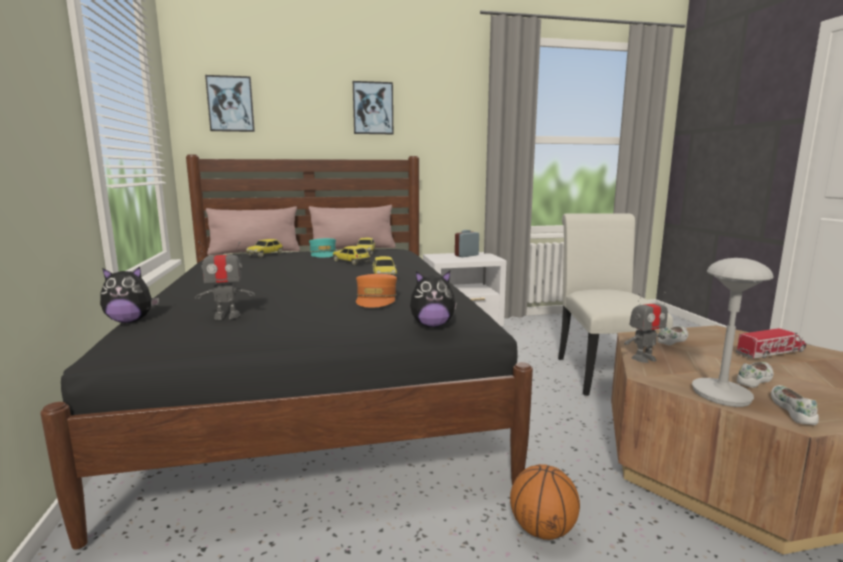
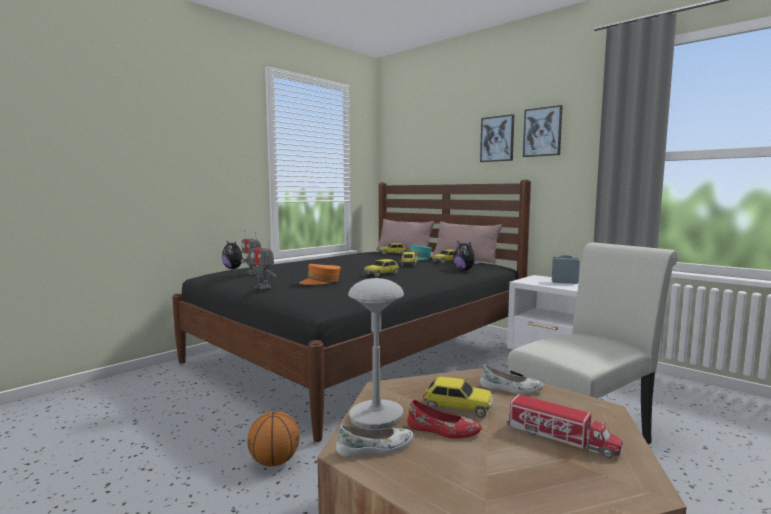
camera: 55 degrees right, 5 degrees down
picture [205,75,255,132] -> picture moved to [523,105,563,157]
plush toy [410,271,457,327] -> plush toy moved to [453,240,479,270]
toy robot [624,292,668,363] -> toy robot moved to [250,238,276,289]
white shoe [737,362,774,388] -> red shoe [407,400,482,439]
none -> toy car [423,377,492,418]

